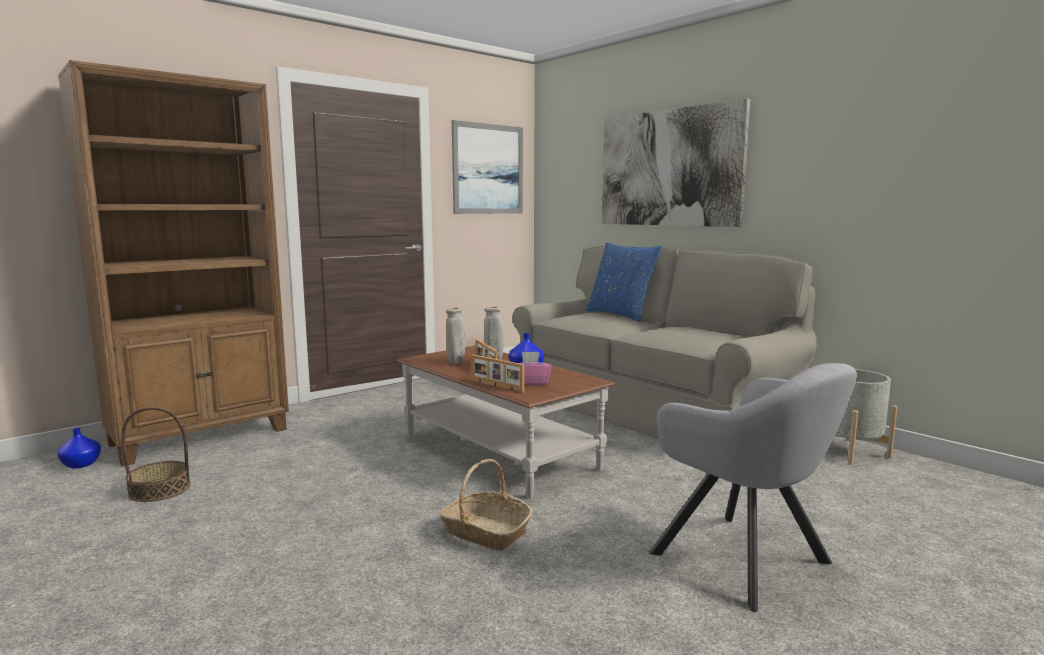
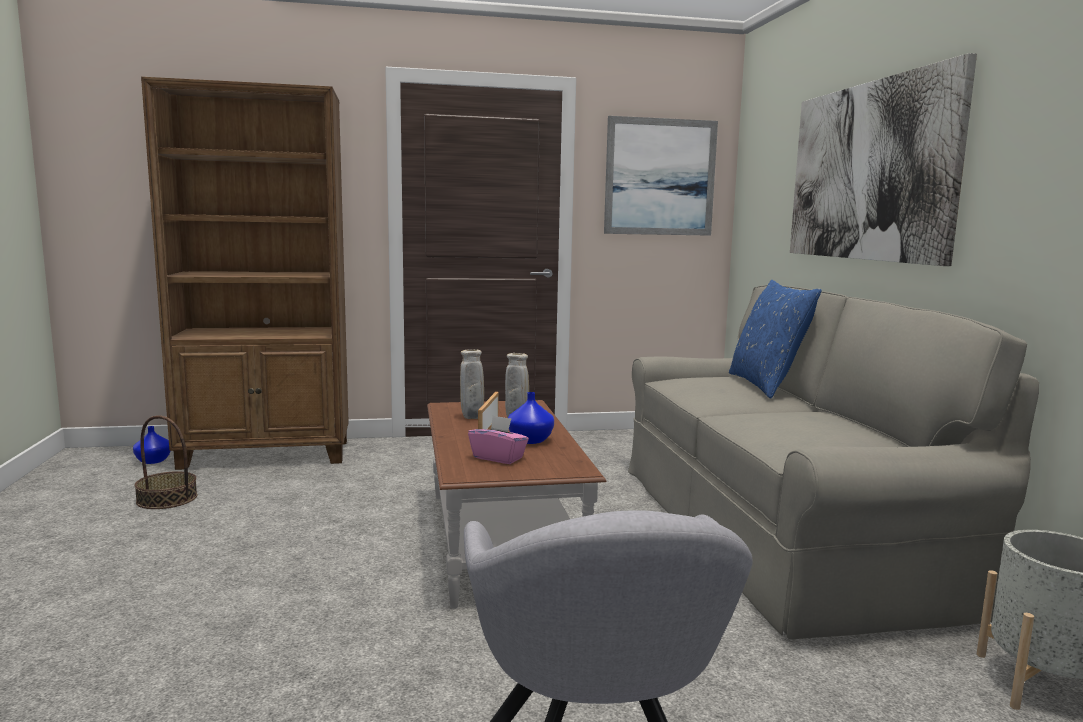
camera: 30 degrees right, 0 degrees up
basket [440,459,533,550] -> none
picture frame [471,354,524,392] -> none

